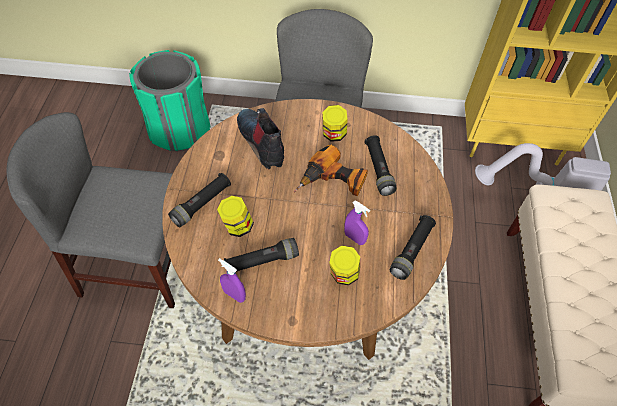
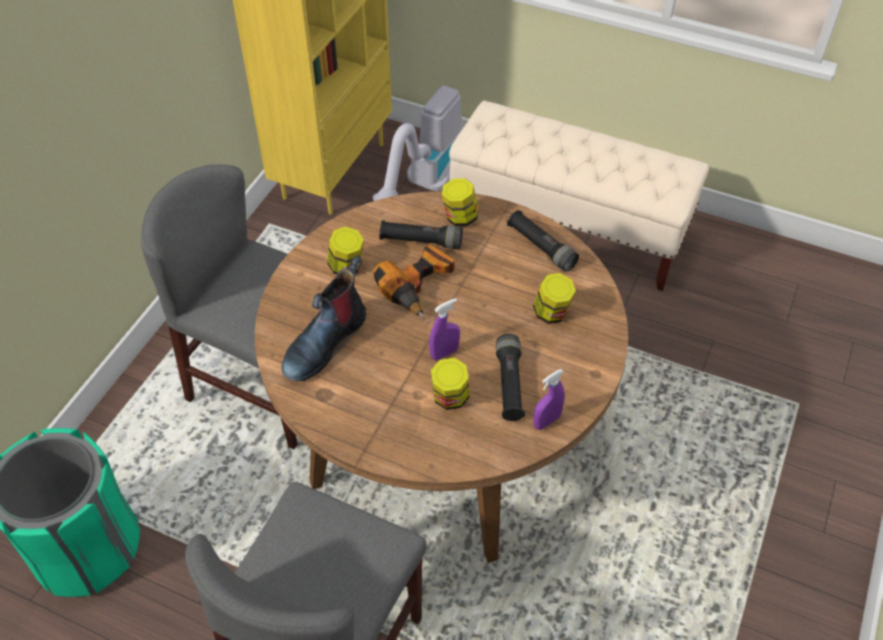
camera: 70 degrees left, 5 degrees down
black flashlight [168,173,231,227] -> none
boot [237,108,284,169] -> boot turned 45 degrees counterclockwise [282,255,366,381]
purple spray bottle [344,200,370,245] -> purple spray bottle moved to [429,298,460,360]
none -> jar [442,178,478,226]

